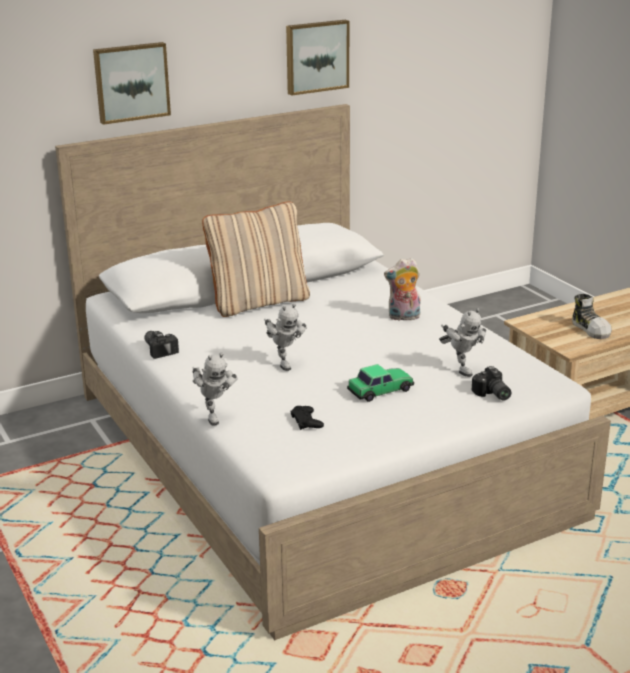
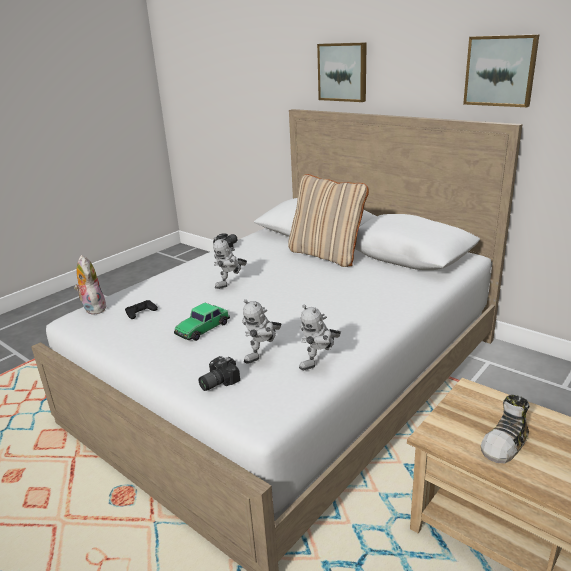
camera: 70 degrees right, 0 degrees up
toy robot [193,353,238,426] -> toy robot moved to [299,304,341,370]
toy car [347,364,414,402] -> toy car turned 90 degrees clockwise [174,303,230,341]
plush toy [384,258,421,322] -> plush toy moved to [74,255,107,315]

